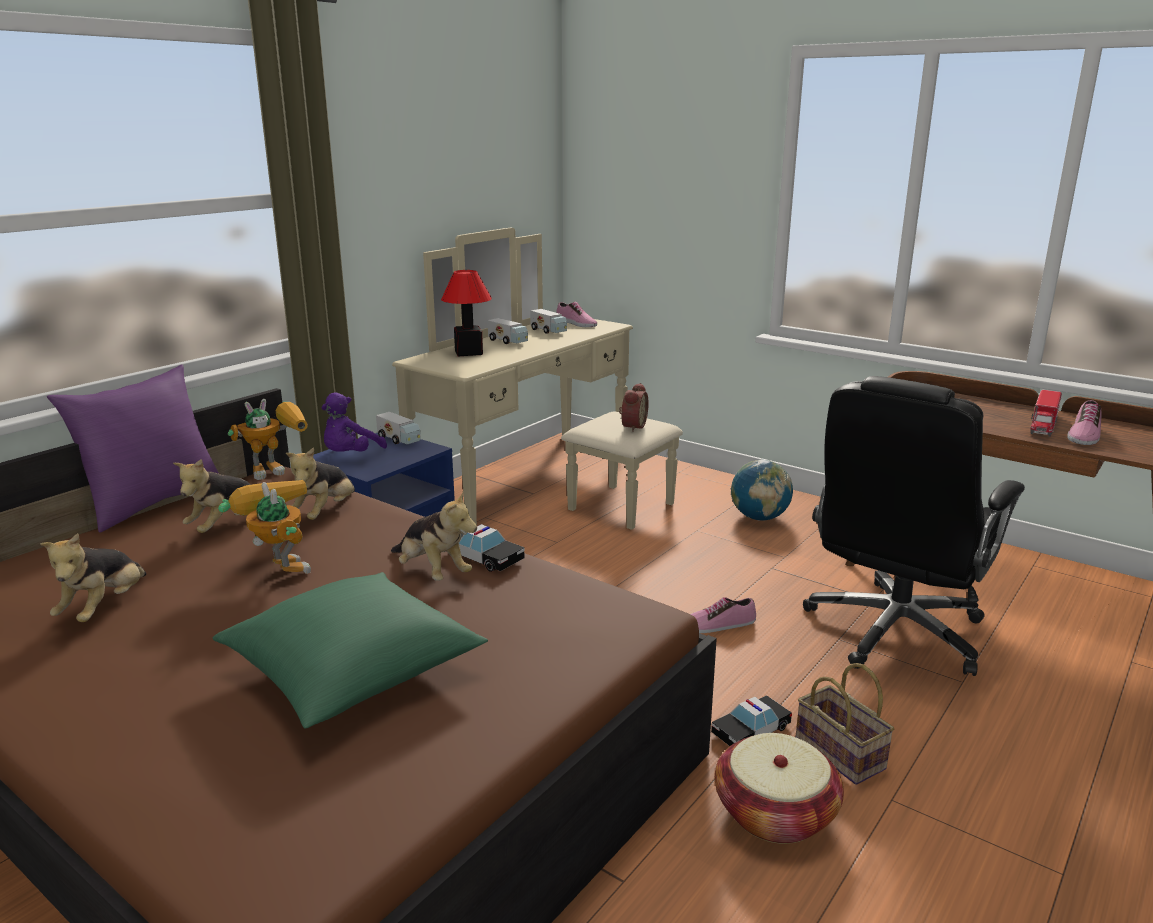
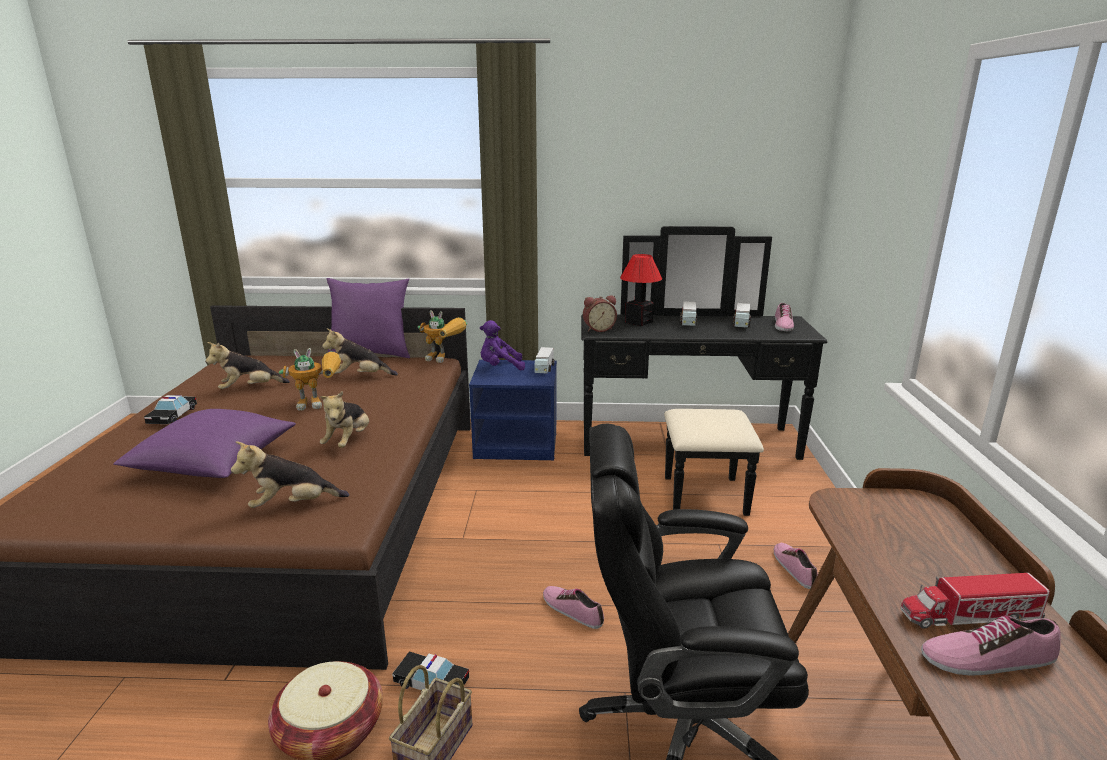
camera: 55 degrees right, 0 degrees up
green pillow [213,572,488,729] -> purple pillow [113,409,296,478]
toy robot [218,480,311,574] -> toy robot turned 60 degrees clockwise [279,348,341,411]
plush toy [286,447,355,520] -> plush toy moved to [231,441,349,508]
beige dresser [392,228,683,530] -> black dresser [581,226,827,516]
toy car [459,524,525,572] -> toy car moved to [144,395,197,424]
alarm clock [619,383,649,432] -> alarm clock moved to [583,296,617,332]
globe [731,460,793,521] -> shoe [774,543,818,589]

